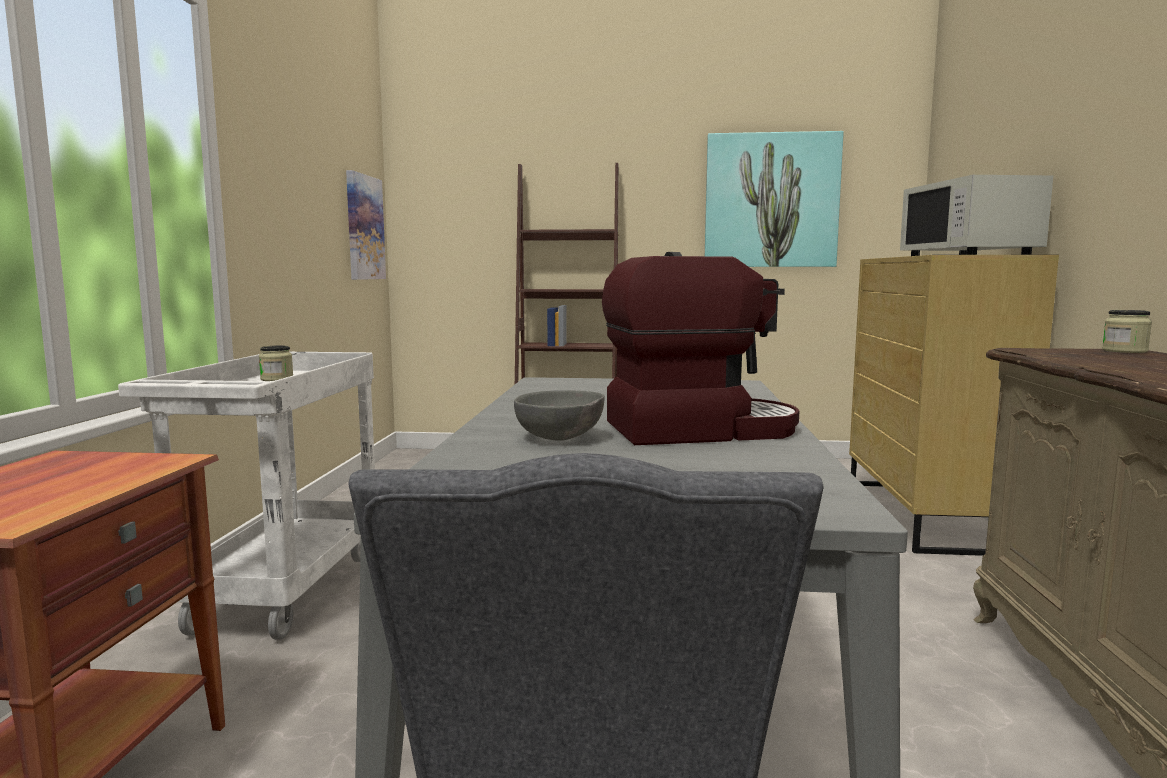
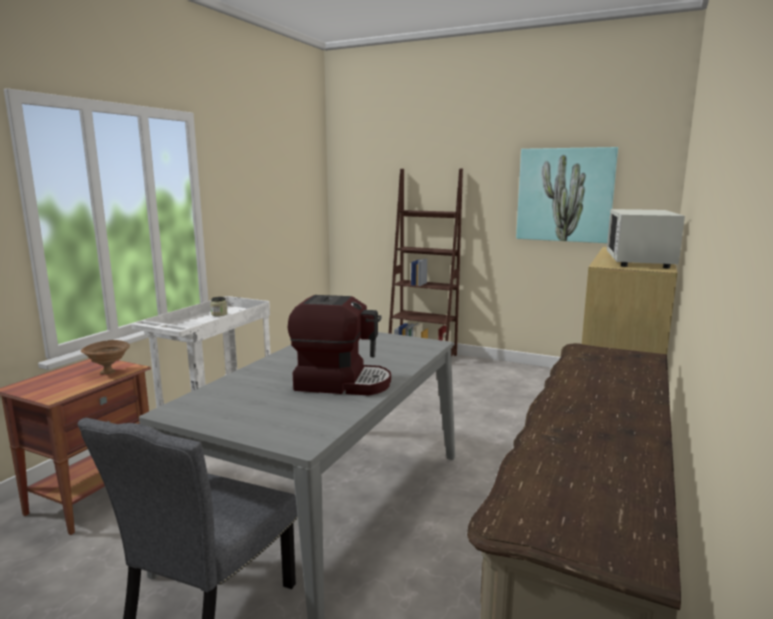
camera: 20 degrees right, 5 degrees up
picture [346,170,386,280] -> none
grey bowl [514,390,604,441] -> none
jar [1102,310,1152,353] -> none
none -> brown bowl [81,340,130,374]

